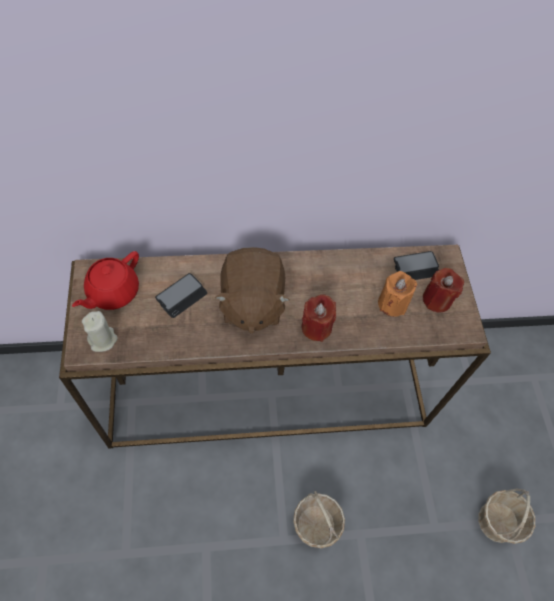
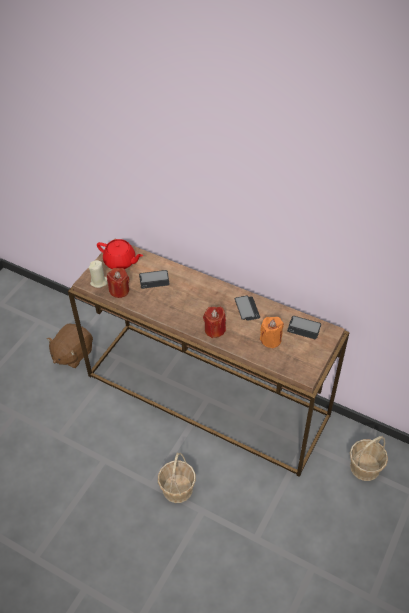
camera: 40 degrees right, 10 degrees down
red teapot [72,251,139,310] -> red teapot turned 135 degrees counterclockwise [97,239,143,269]
brown plush toy [215,247,290,334] -> brown plush toy moved to [47,324,93,368]
red candle [423,268,464,313] -> red candle moved to [107,268,129,298]
basket [478,488,535,544] -> basket moved to [350,436,388,481]
none -> phone [235,296,260,321]

